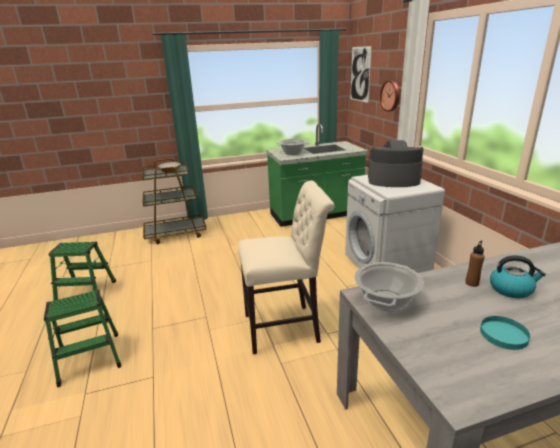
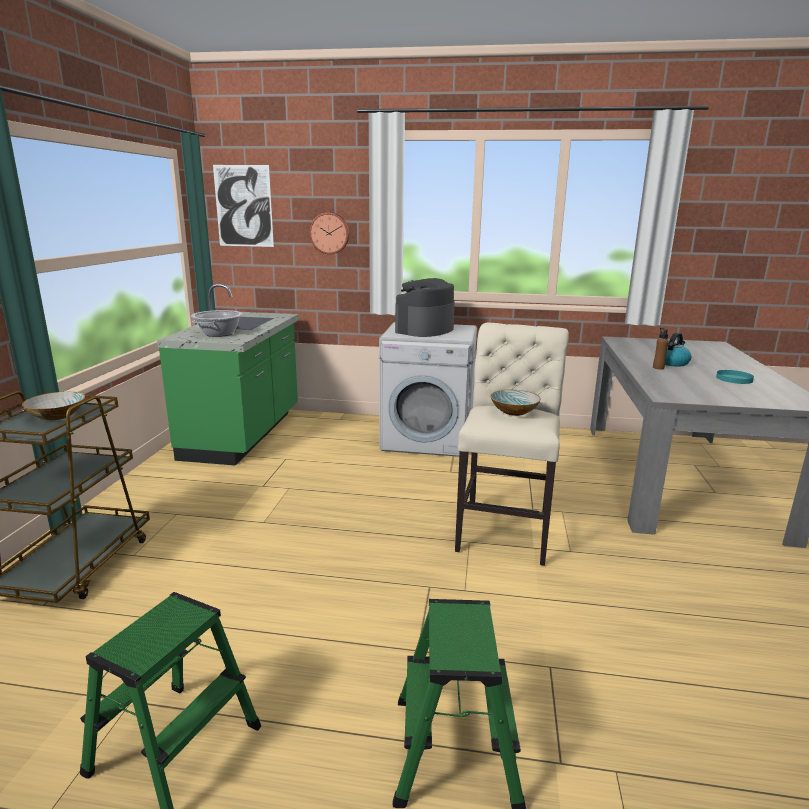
camera: 65 degrees left, 5 degrees down
cooking pot [354,262,424,311] -> none
none -> bowl [490,390,541,416]

